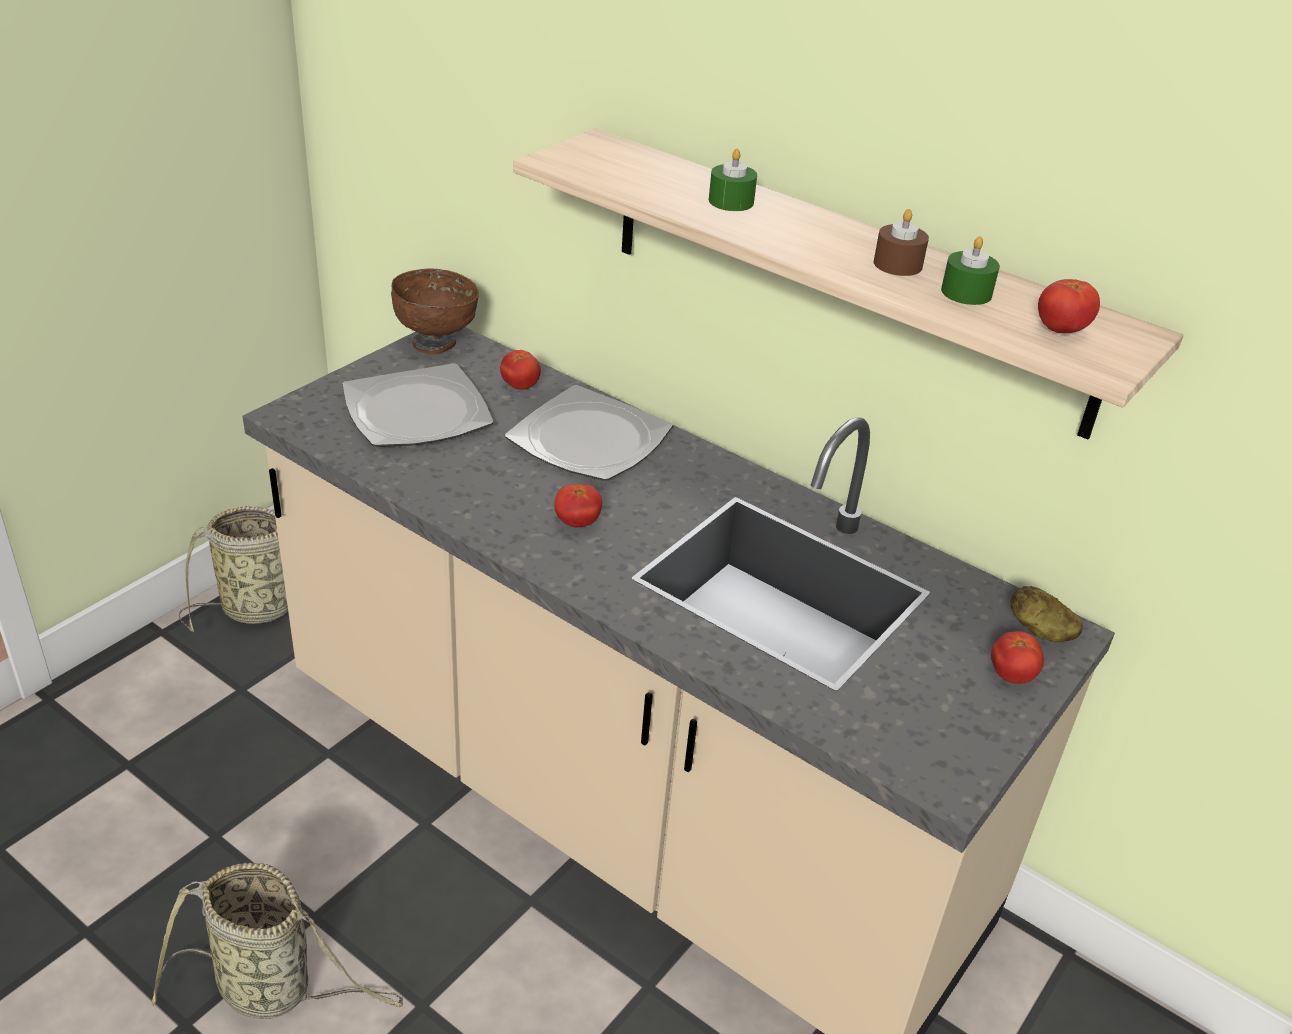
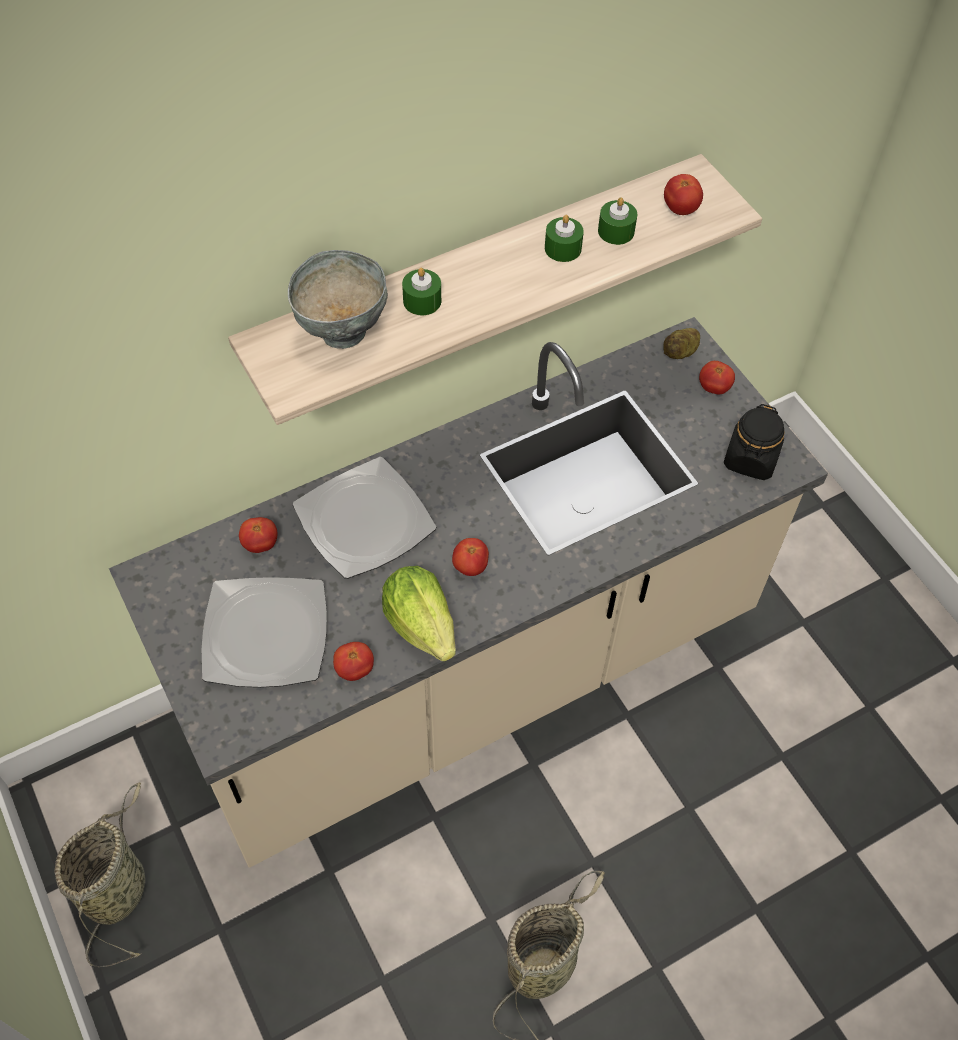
camera: 65 degrees left, 20 degrees up
brown bowl [391,268,479,354] -> none
brown candle [874,209,929,276] -> green candle [545,215,584,262]
none -> grey bowl [288,250,388,349]
none -> tomato [333,642,374,681]
none -> lettuce [382,566,456,661]
none -> black jar [724,404,785,480]

